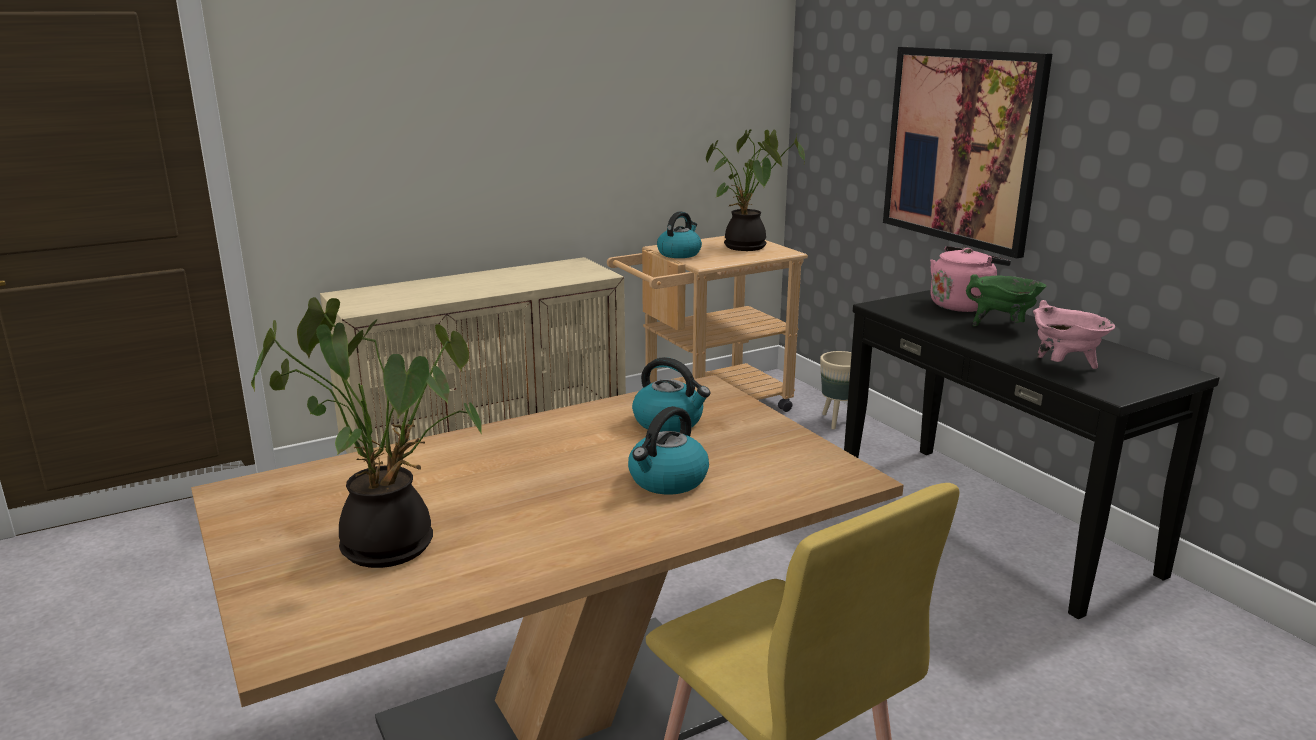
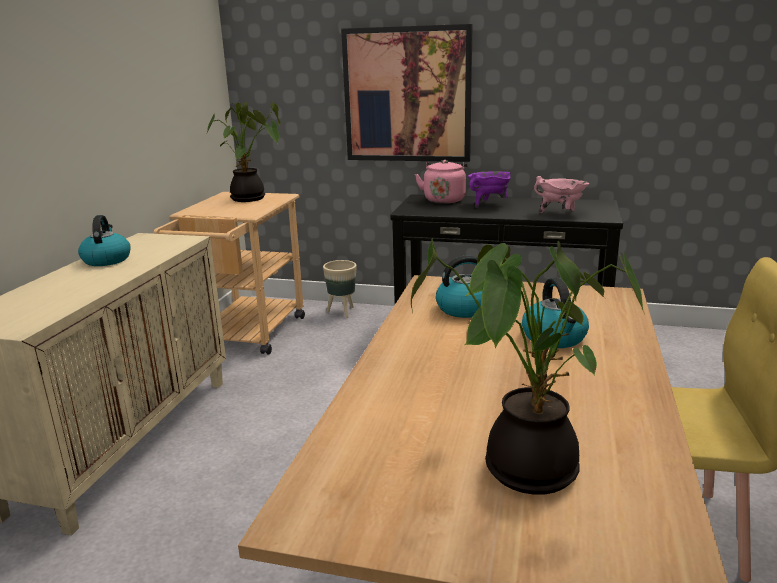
camera: 45 degrees left, 0 degrees up
kettle [657,211,702,258] -> kettle moved to [78,215,131,266]
green cooking pot [966,274,1046,326] -> purple cooking pot [468,171,511,208]

